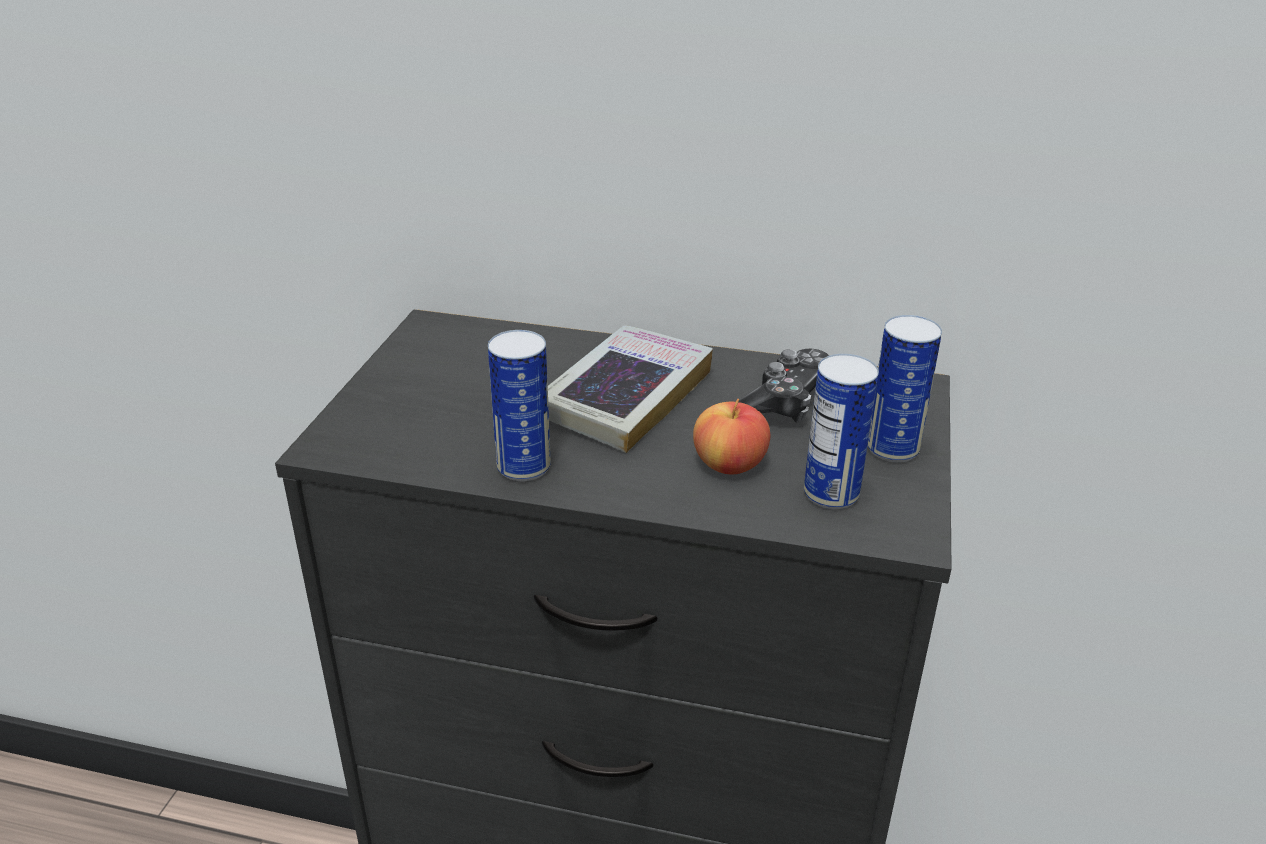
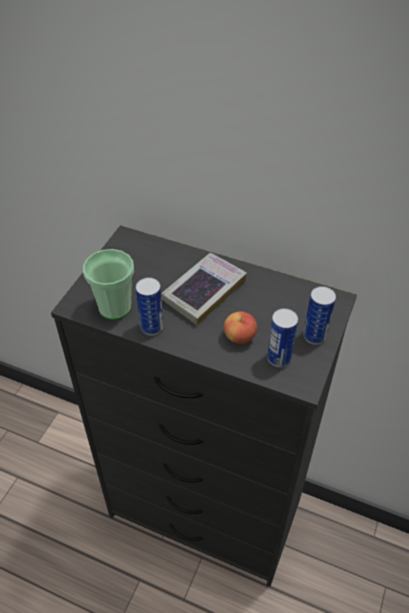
camera: 10 degrees right, 15 degrees up
game controller [739,349,829,423] -> none
none -> cup [83,249,134,320]

